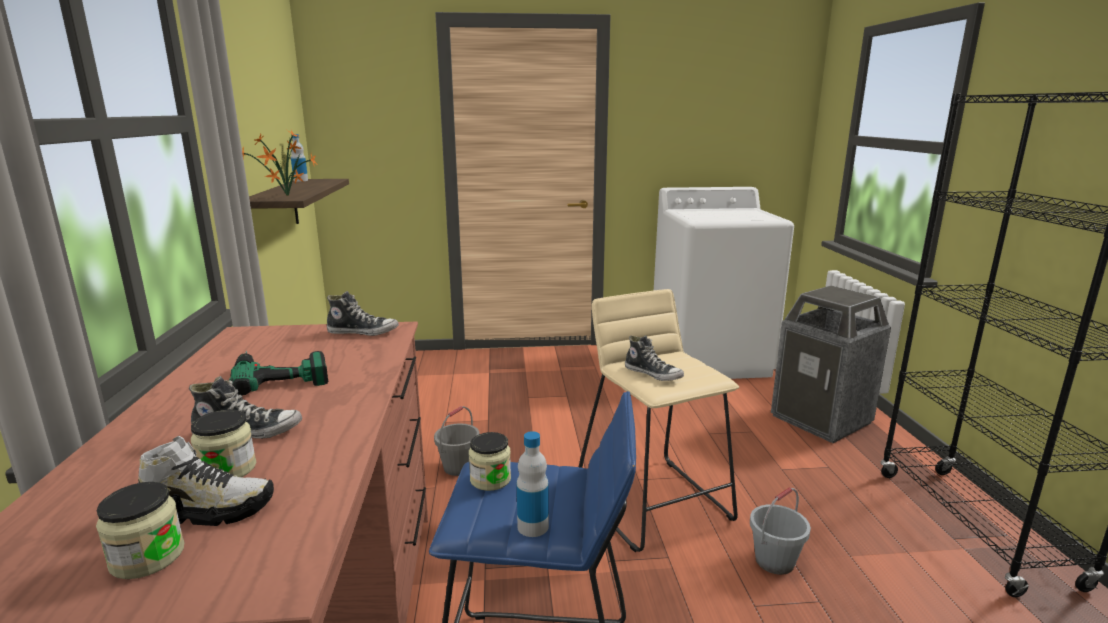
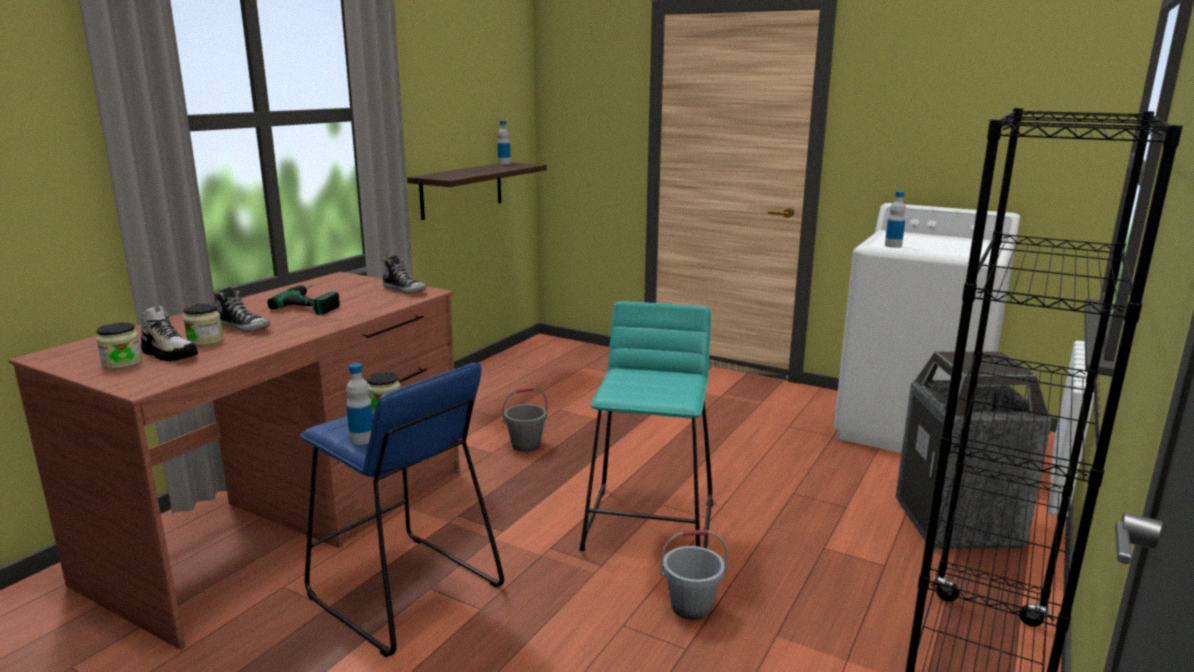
camera: 35 degrees right, 0 degrees up
potted plant [242,130,318,196] -> none
beige stool [579,289,739,552] -> turquoise stool [580,302,713,551]
shoe [625,335,684,381] -> none
none -> bottle [885,191,906,248]

